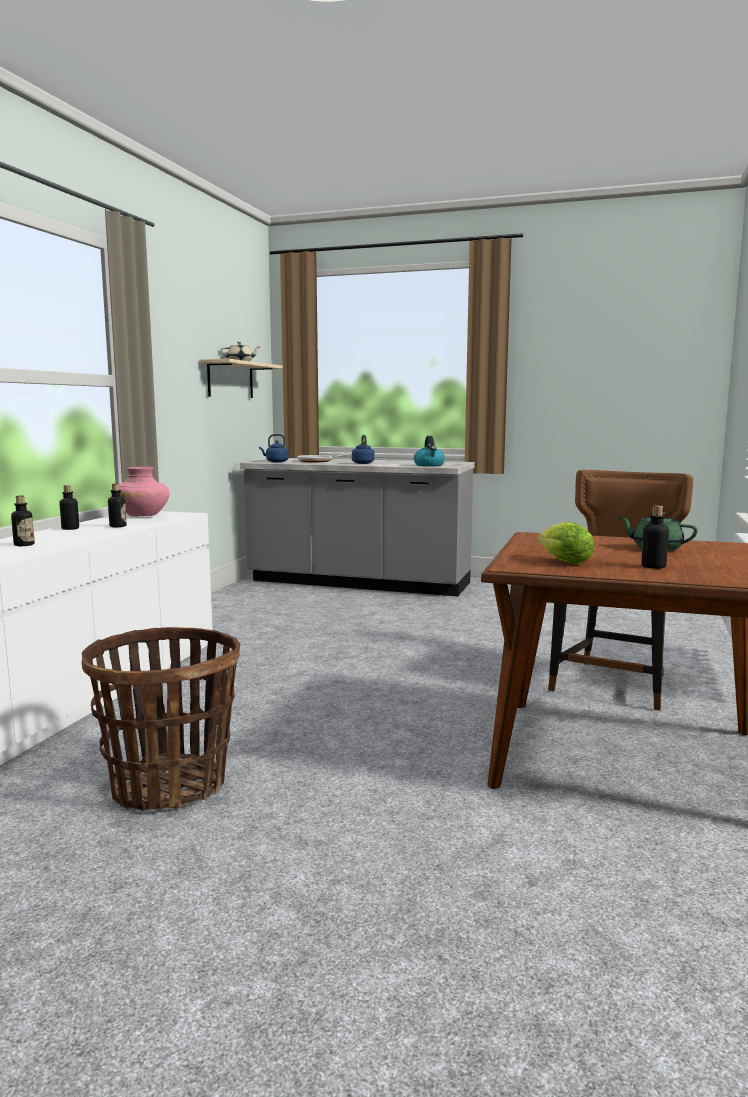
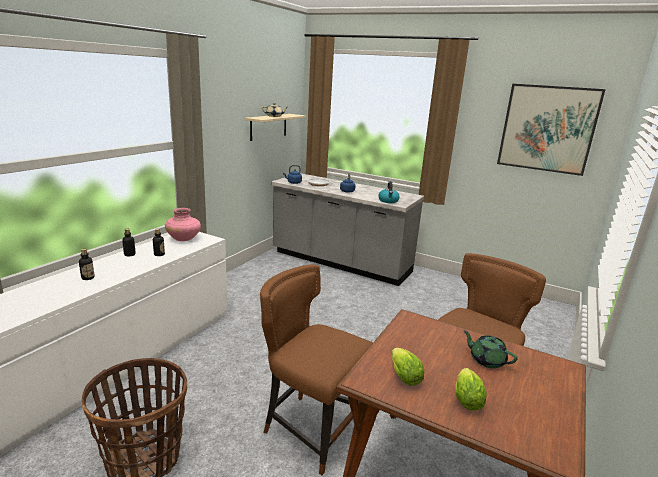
camera: 10 degrees right, 10 degrees up
bottle [641,505,669,569] -> lettuce [455,368,487,410]
none -> brown chair [260,264,373,475]
none -> picture [497,84,606,176]

